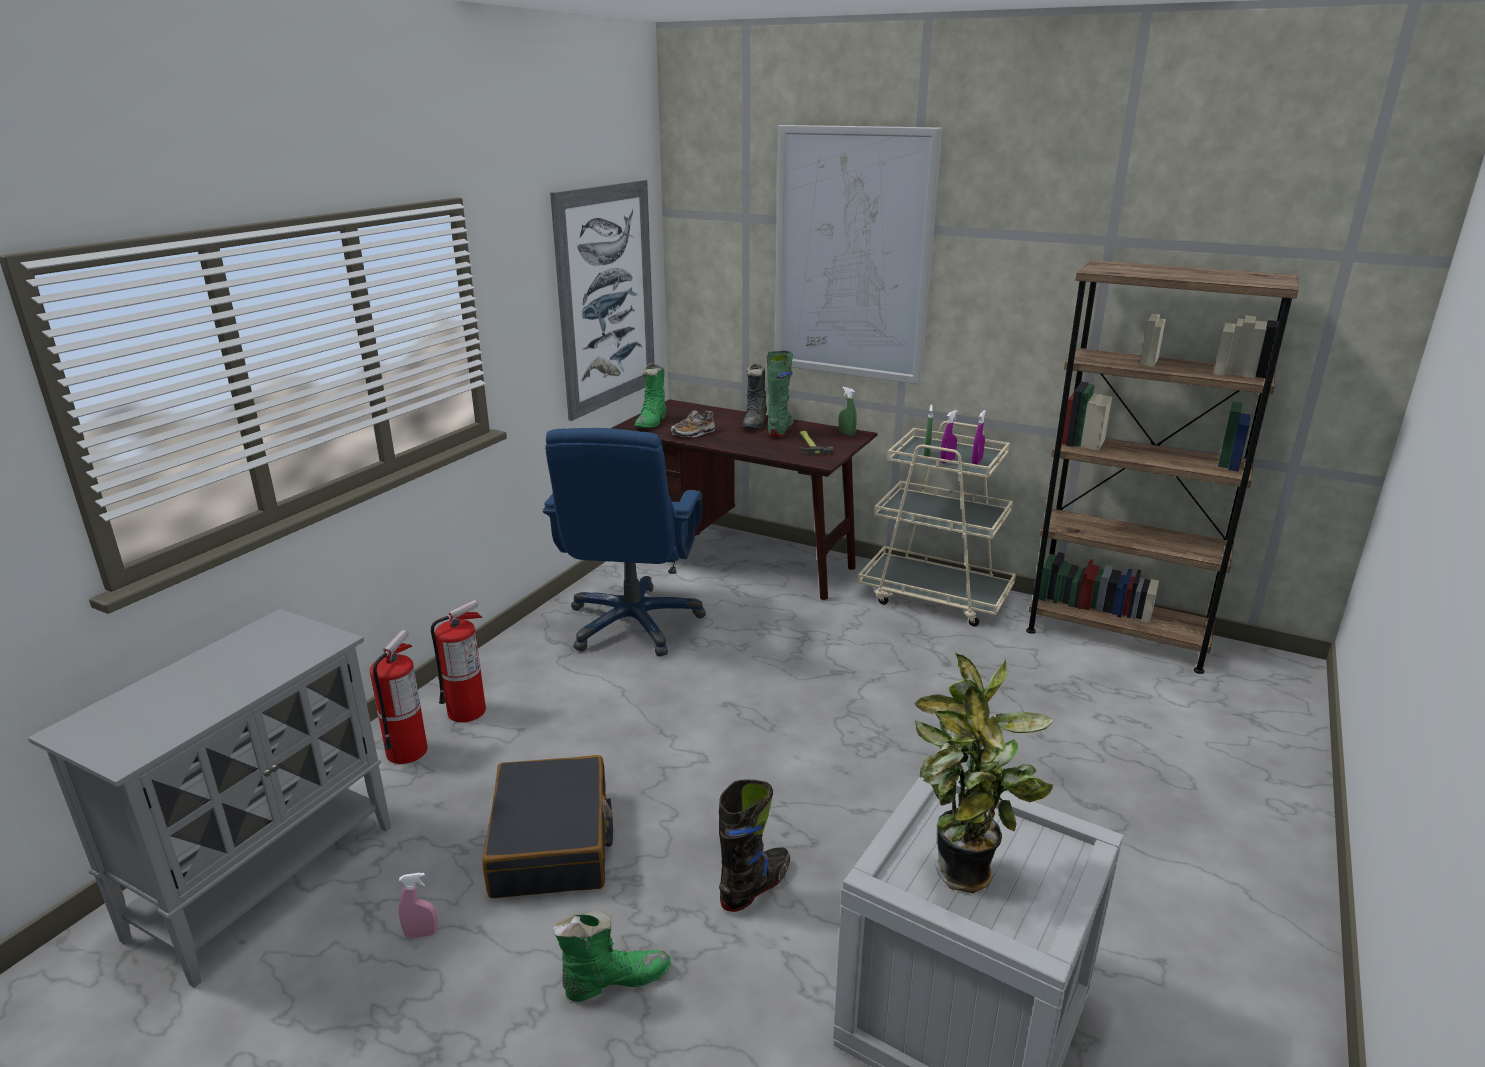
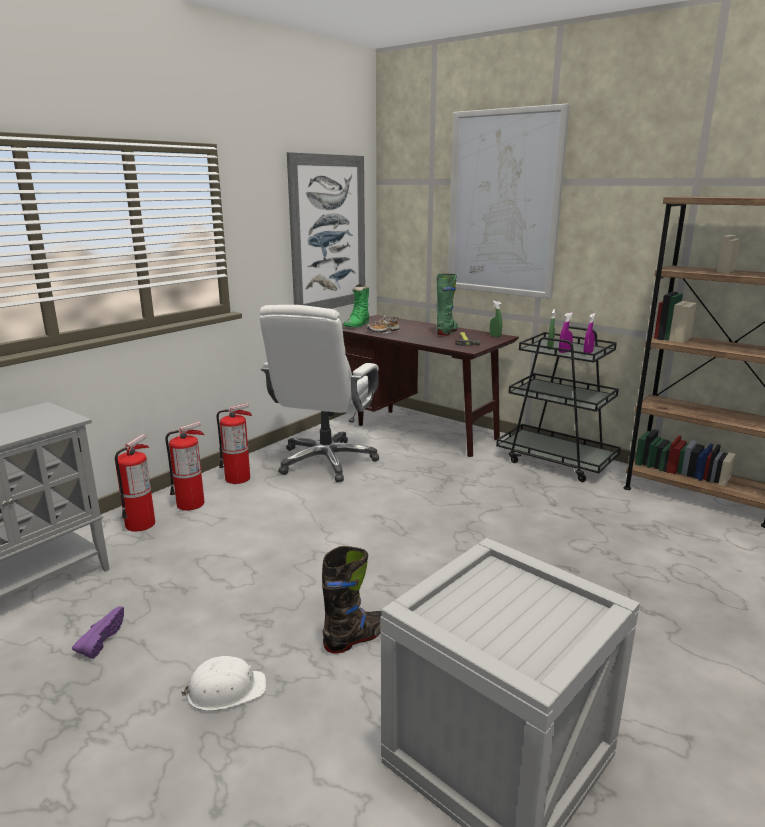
camera: 10 degrees right, 5 degrees down
pink spray bottle [399,873,438,939] -> purple shoe [72,607,124,659]
black suitcase [482,755,613,898] -> none
blue office chair [542,428,706,656] -> white office chair [260,305,379,482]
green boot [553,911,671,1002] -> white hard hat [180,656,266,711]
black boot [742,364,767,428] -> none
beige cart [858,421,1016,627] -> black cart [496,326,621,482]
potted plant [914,652,1053,893] -> none
none -> fire extinguisher [216,403,252,484]

